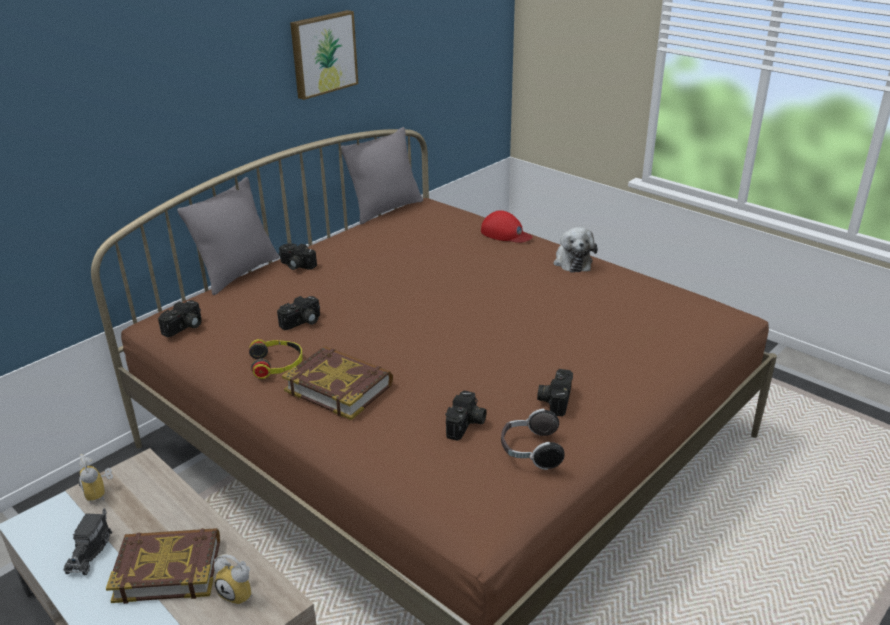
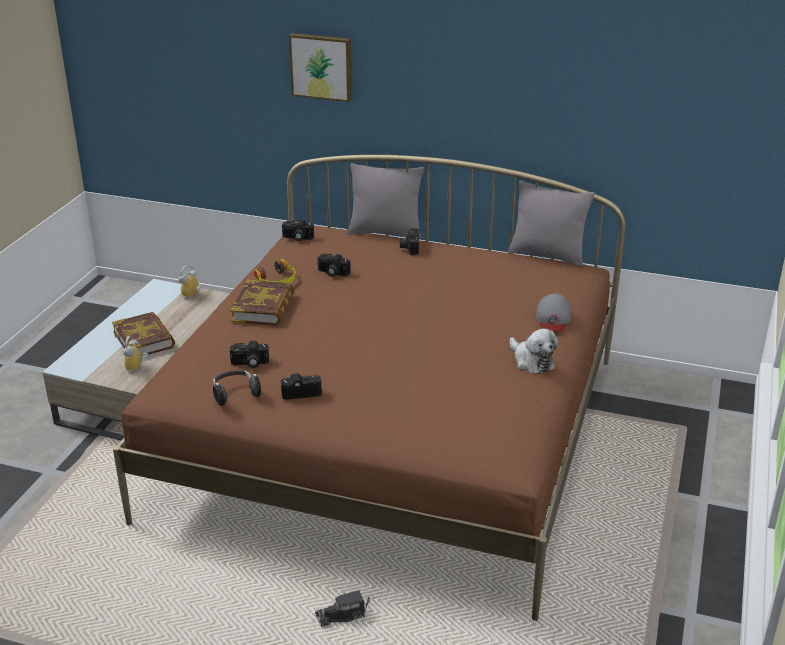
camera: 65 degrees right, 0 degrees up
toy truck [64,508,112,575] -> toy truck moved to [315,590,370,627]
picture [290,10,358,100] -> picture moved to [289,33,352,102]
red cap [481,210,533,243] -> grey cap [536,294,571,331]
plush toy [553,227,598,273] -> plush toy turned 90 degrees counterclockwise [510,329,559,374]

